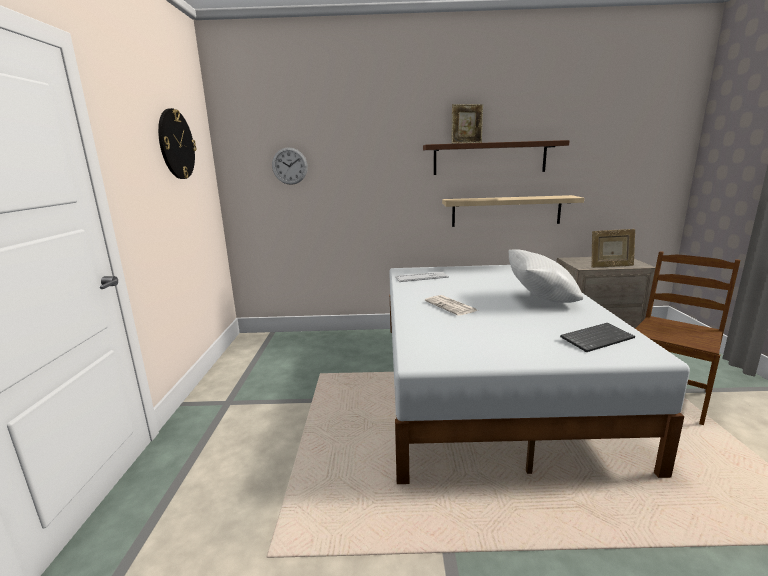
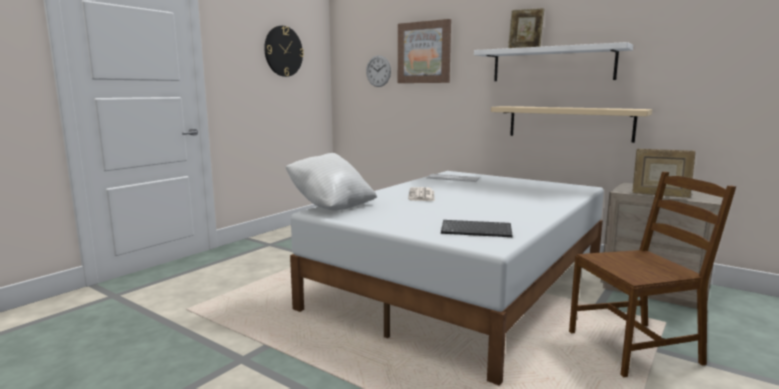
camera: 35 degrees right, 5 degrees down
brown shelf [423,140,570,175] -> white shelf [474,42,633,81]
white pillow [509,249,584,303] -> white pillow moved to [285,153,377,211]
none -> picture [398,19,451,83]

